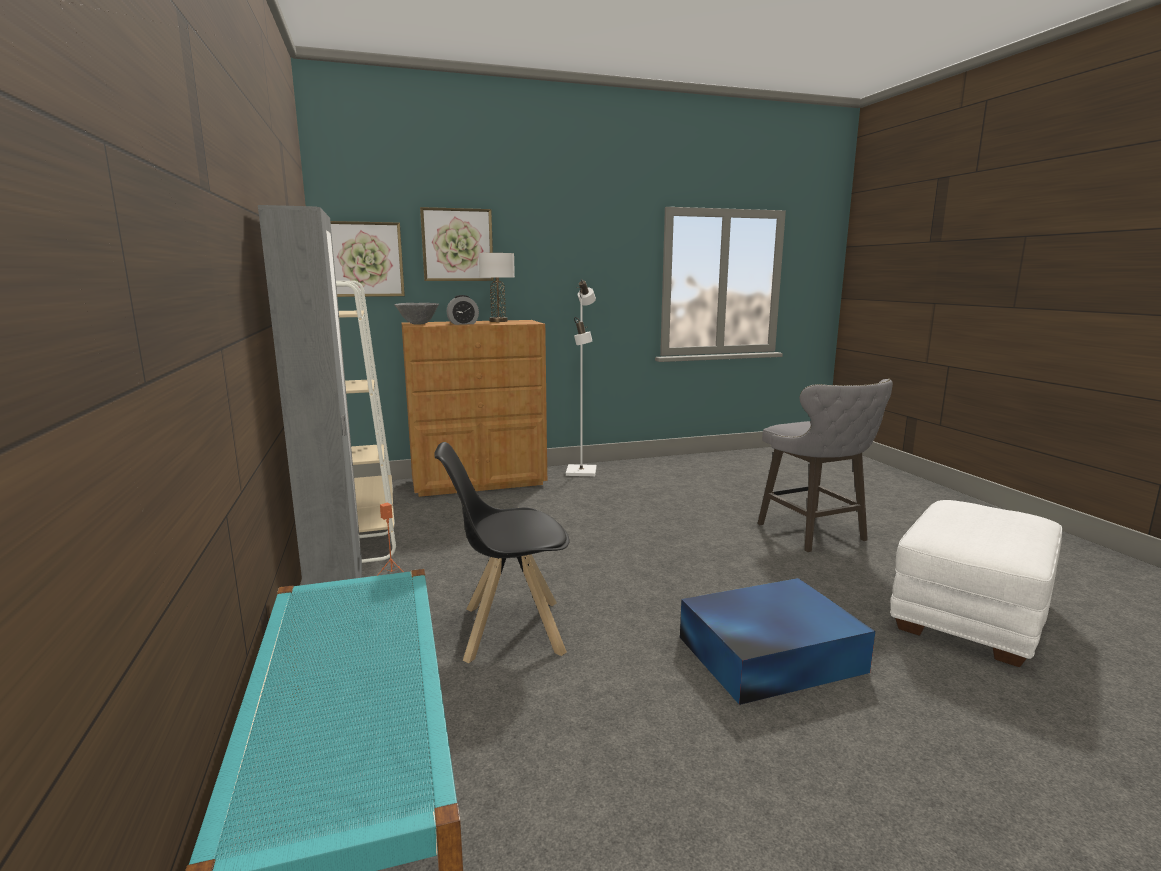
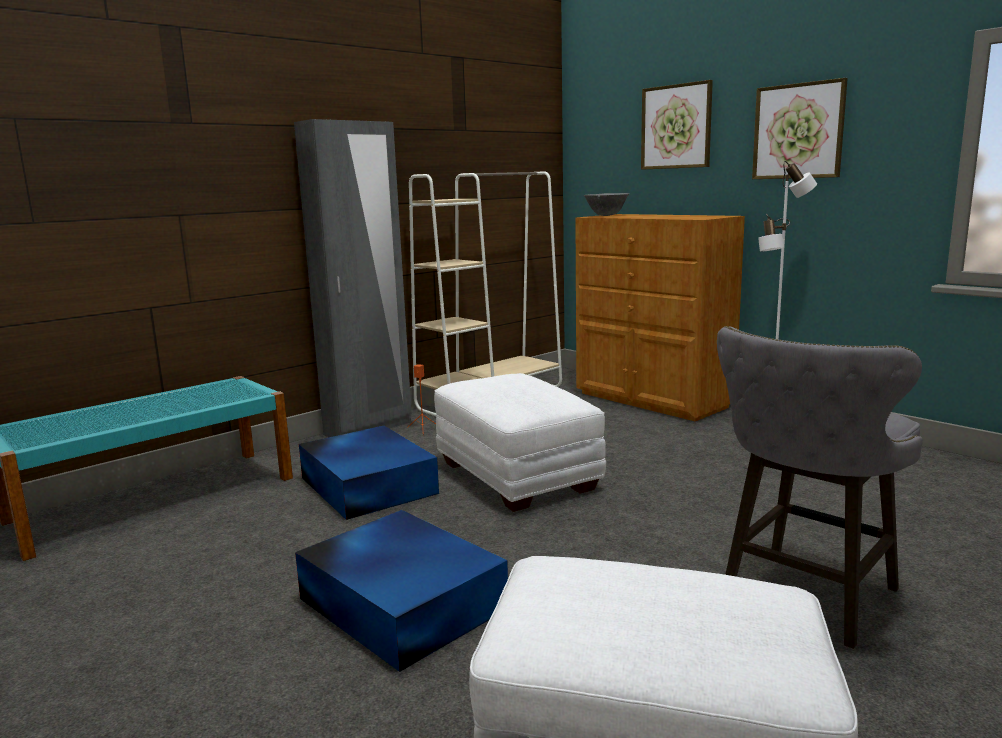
camera: 65 degrees right, 0 degrees up
picture [330,221,405,297] -> picture moved to [752,78,848,179]
black chair [434,442,569,663] -> blue storage box [299,426,439,520]
alarm clock [447,295,479,325] -> none
table lamp [479,253,515,322] -> none
none -> white ottoman [434,373,606,512]

